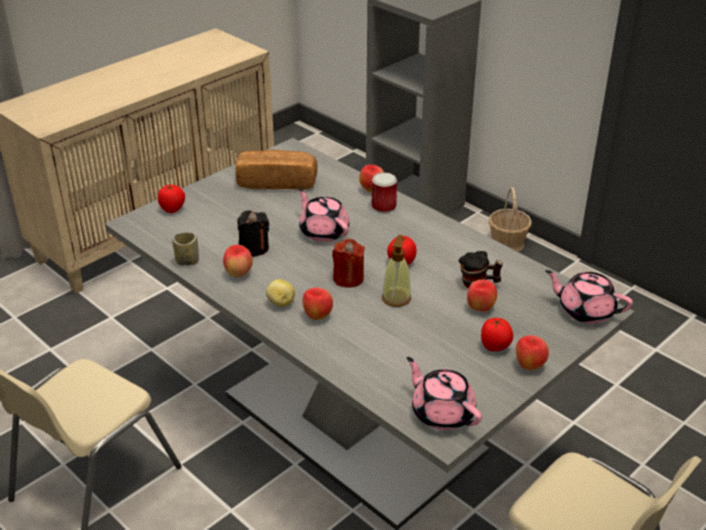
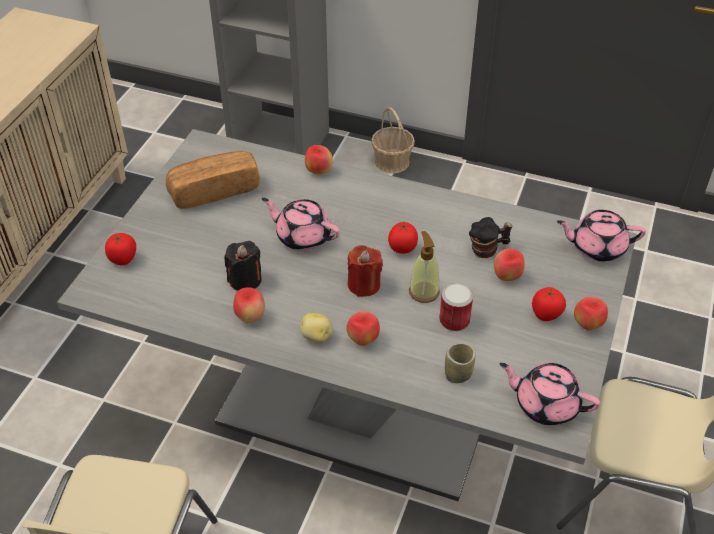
camera: 25 degrees left, 10 degrees up
cup [172,232,199,266] -> cup moved to [445,343,475,383]
can [372,173,397,213] -> can moved to [439,283,473,331]

